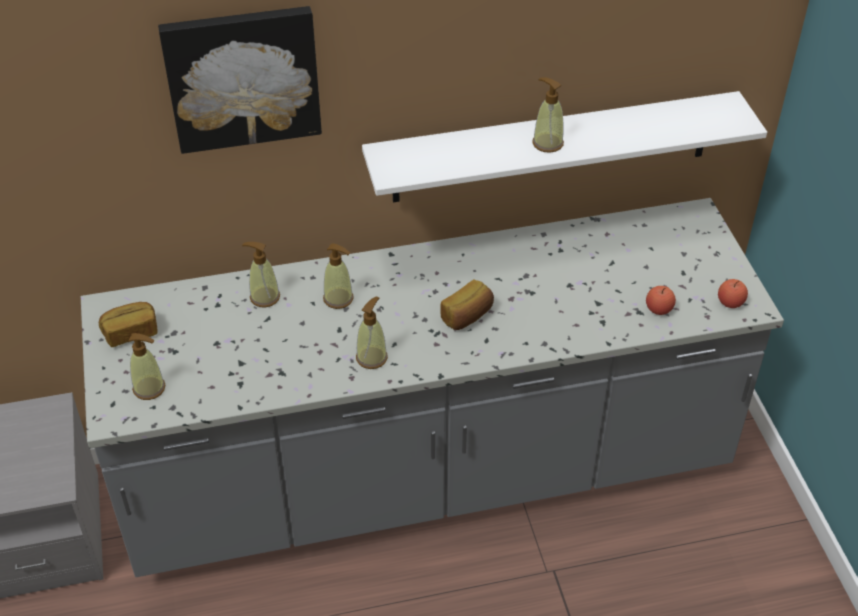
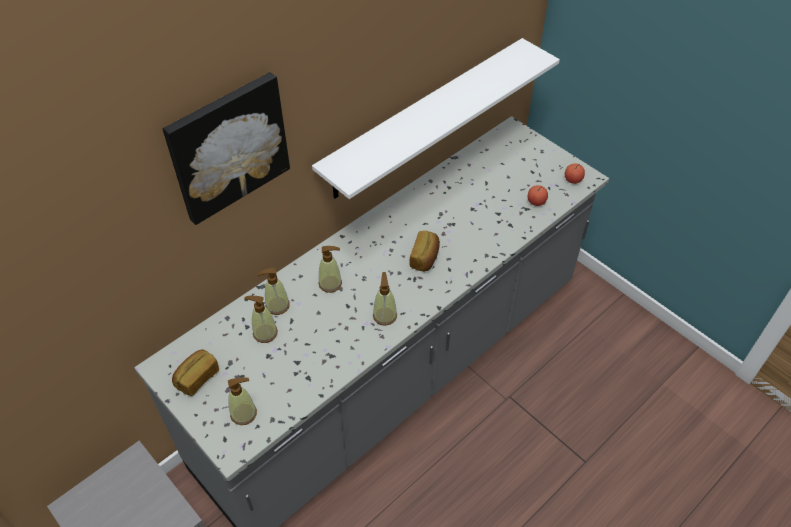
camera: 30 degrees left, 5 degrees up
soap dispenser [532,77,564,153] -> soap dispenser moved to [244,296,278,343]

